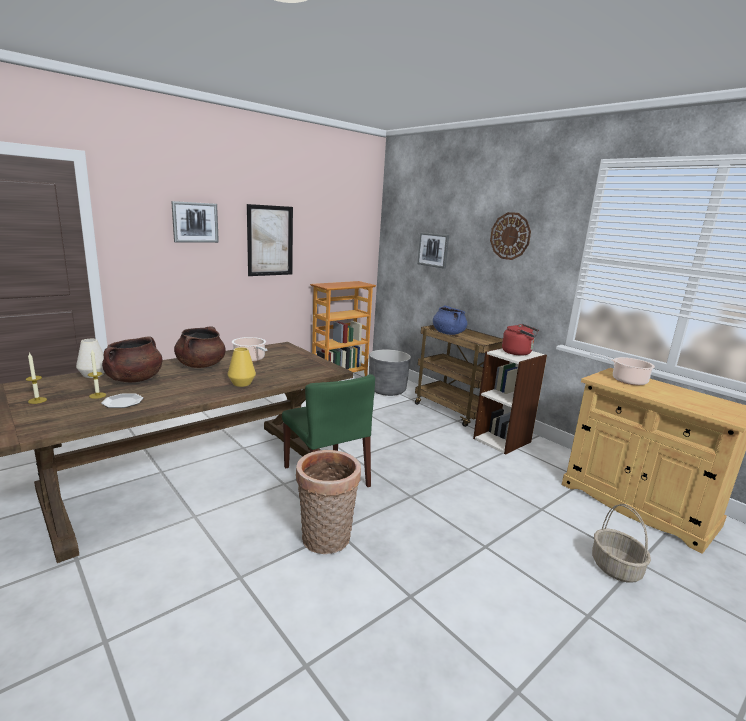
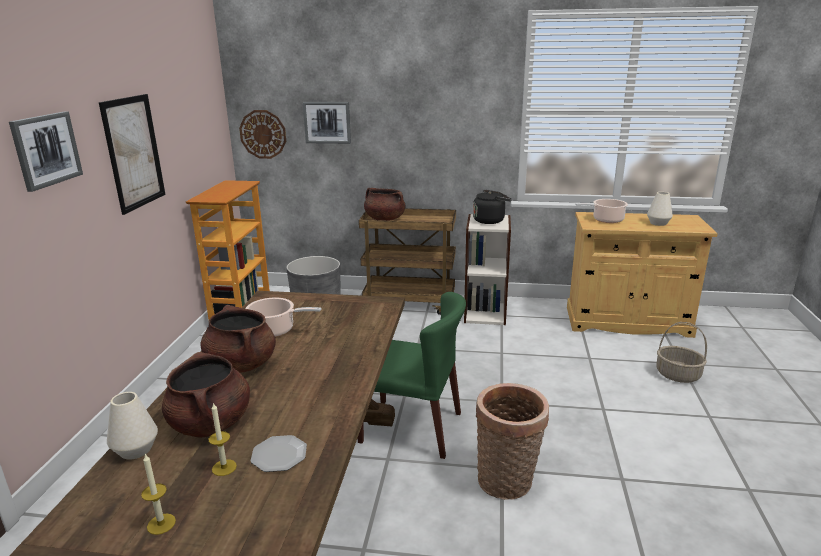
camera: 40 degrees left, 5 degrees up
yellow vase [227,347,256,387] -> none
blue cooking pot [433,305,467,335] -> brown cooking pot [364,188,405,221]
wall clock [490,212,531,260] -> wall clock moved to [239,110,286,159]
red kettle [502,324,539,356] -> black kettle [473,190,511,224]
none -> white vase [647,192,673,226]

